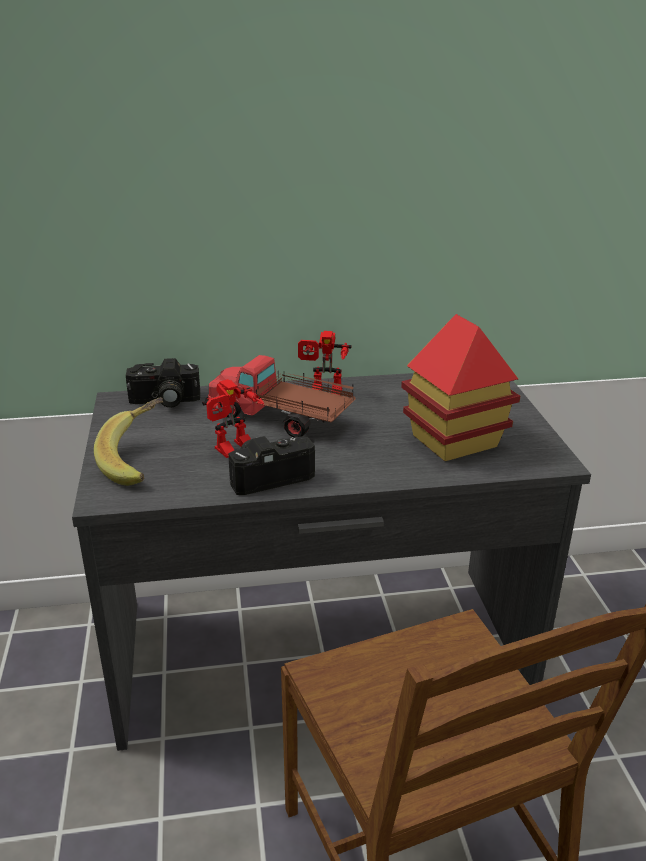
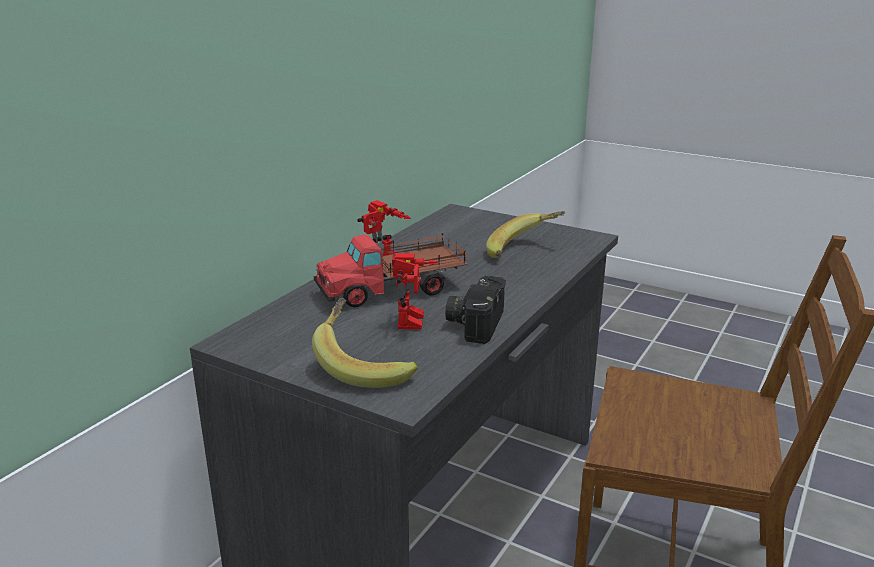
camera: 50 degrees left, 5 degrees down
camera [126,358,200,408] -> none
toy house [401,314,521,461] -> banana [486,211,565,258]

